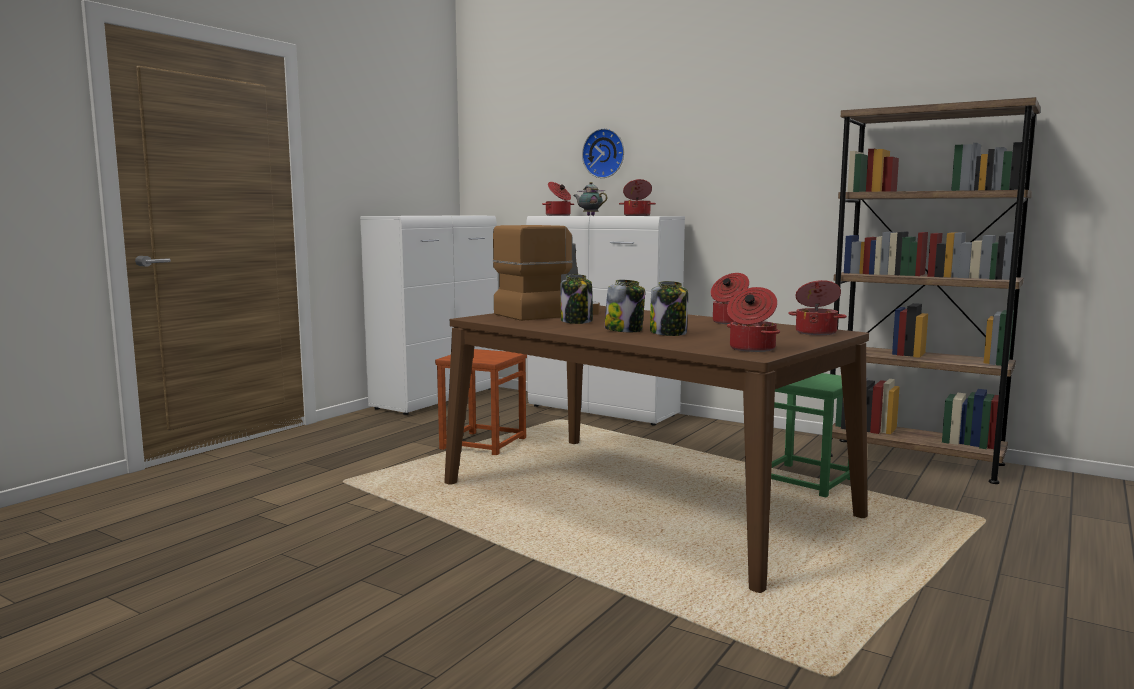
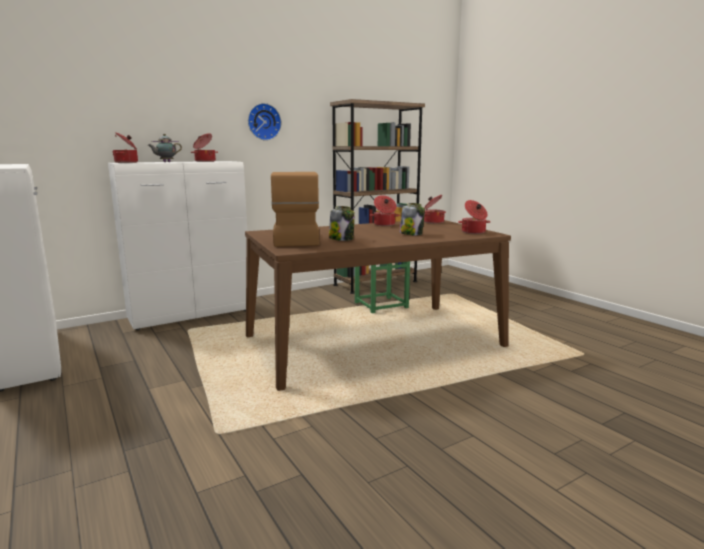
camera: 65 degrees left, 5 degrees up
brown stool [435,349,527,455] -> none
wall clock [582,128,624,178] -> wall clock moved to [248,103,282,141]
jar [605,280,645,332] -> none

